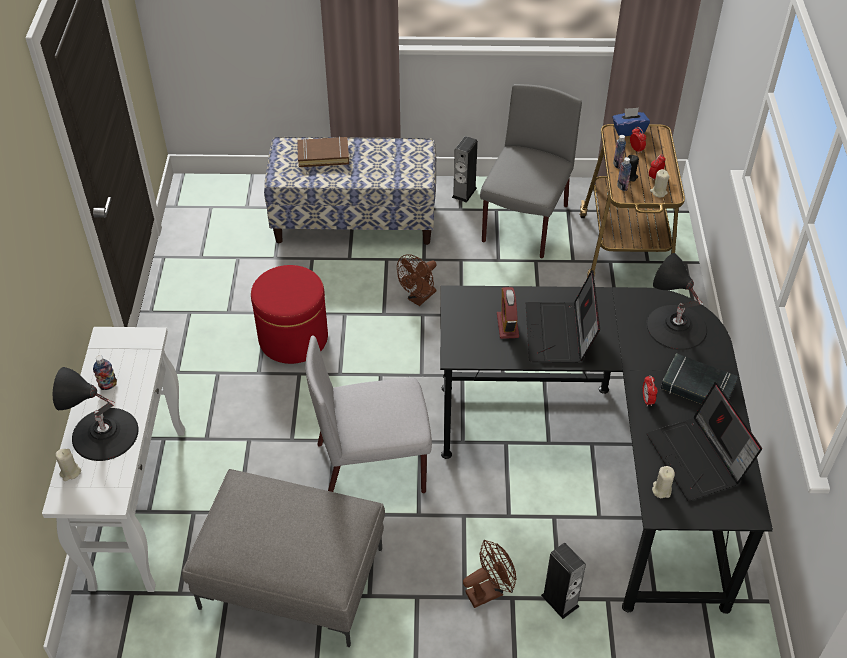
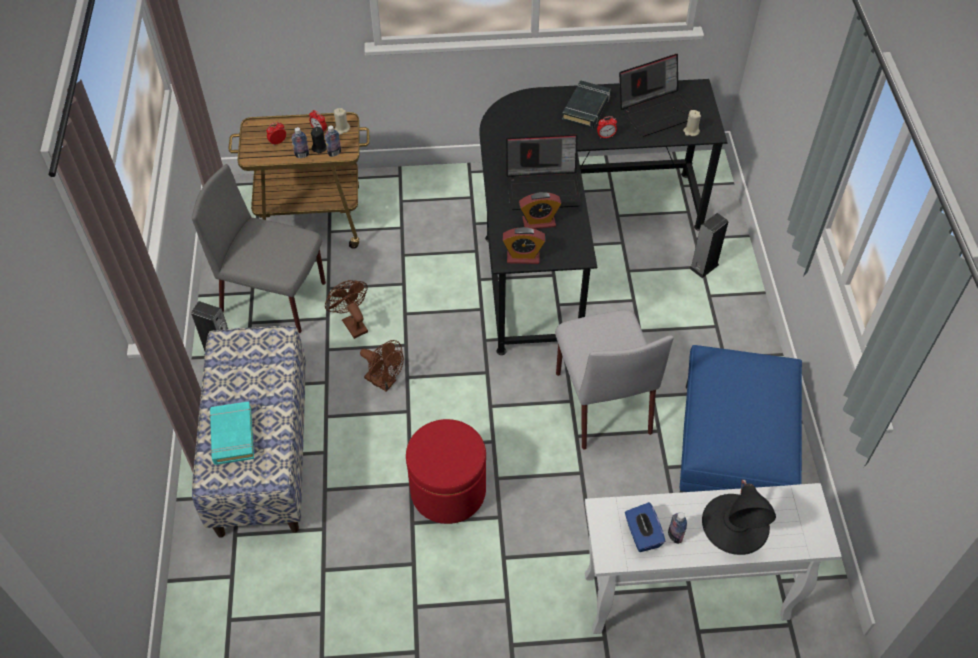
camera: 95 degrees left, 5 degrees up
beige candle [56,449,81,481] -> none
grey ottoman [182,469,385,647] -> blue ottoman [680,345,802,493]
brown book [297,136,349,167] -> turquoise book [209,401,254,465]
brown fan [463,540,516,608] -> brown fan moved to [325,280,368,339]
blue tissue box [612,107,650,136] -> blue tissue box moved to [625,502,666,552]
black table lamp [646,253,707,350] -> none
none -> alarm clock [502,227,546,264]

